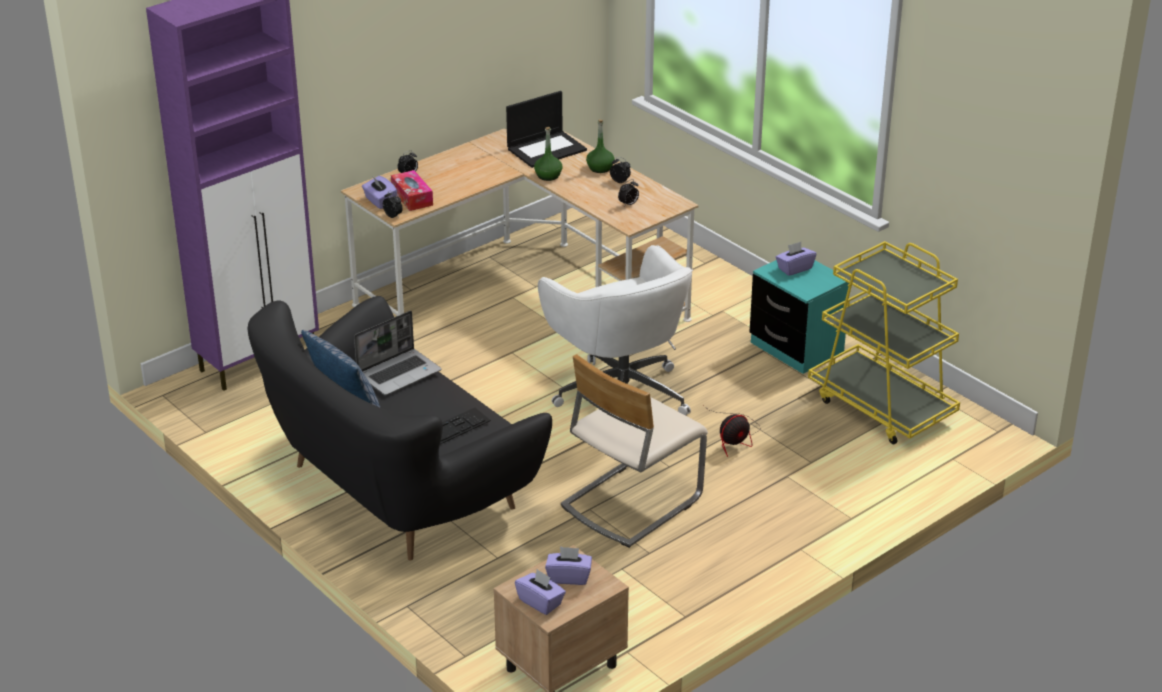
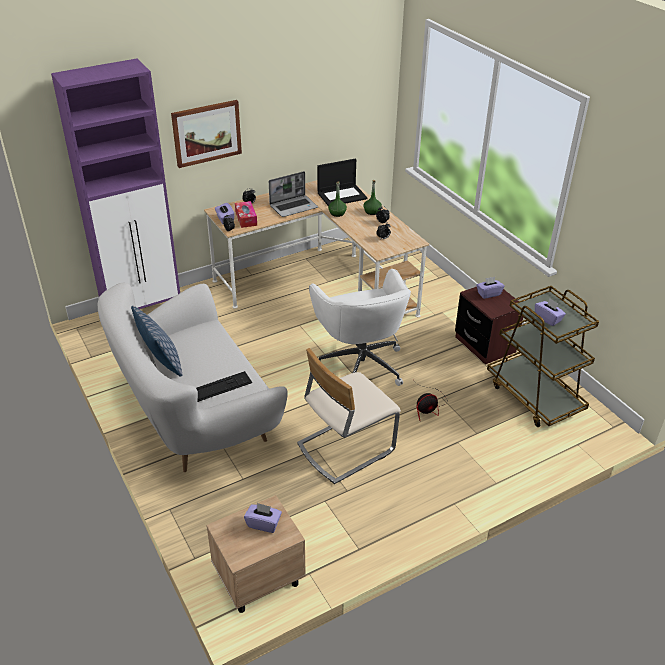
camera: 10 degrees right, 5 degrees up
black sofa [247,296,552,560] -> white sofa [98,283,288,472]
laptop [354,311,442,395] -> laptop moved to [269,171,318,217]
purple tissue box [515,569,566,615] -> purple tissue box moved to [535,299,566,326]
turquoise nightstand [749,260,849,374] -> brown nightstand [455,287,523,365]
yellow cart [808,241,960,444] -> brown cart [487,286,599,427]
none -> picture [171,100,242,168]

